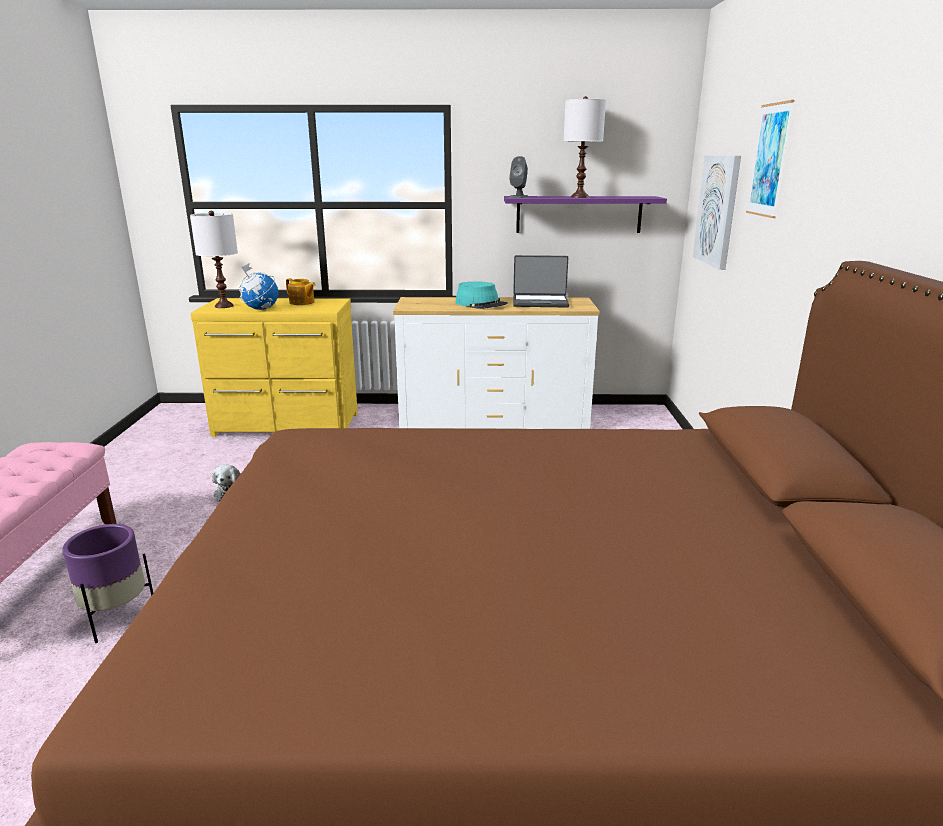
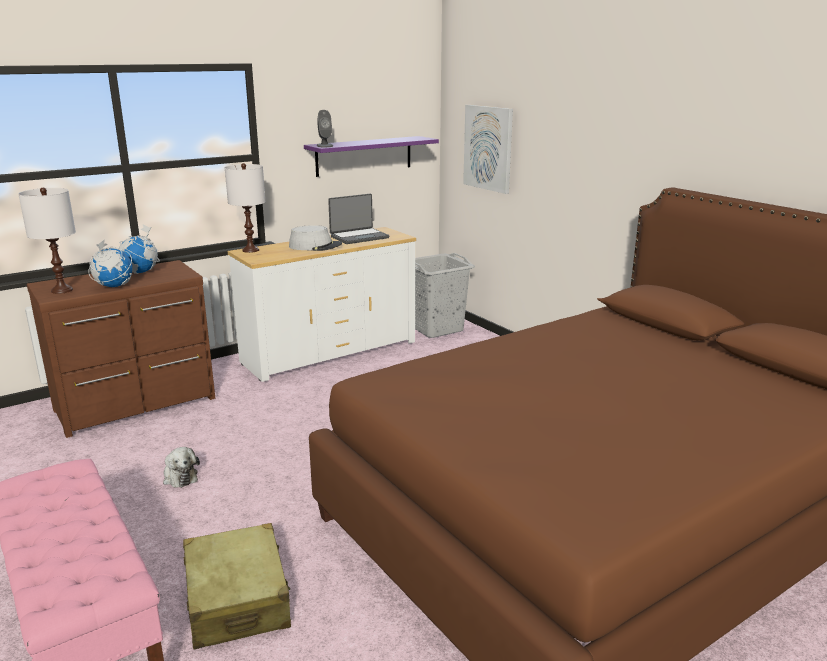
camera: 35 degrees left, 0 degrees up
purple planter [63,524,153,643] -> beige suitcase [183,523,291,649]
yellow dresser [191,298,358,437] -> brown dresser [27,260,215,438]
teapot [286,278,316,305] -> globe [119,225,160,274]
turquoise hat [455,281,508,309] -> grey hat [289,225,342,251]
white table lamp [563,96,606,198] -> white table lamp moved to [225,163,266,253]
picture [746,100,794,218] -> none
none -> grey laundry basket [415,253,475,338]

